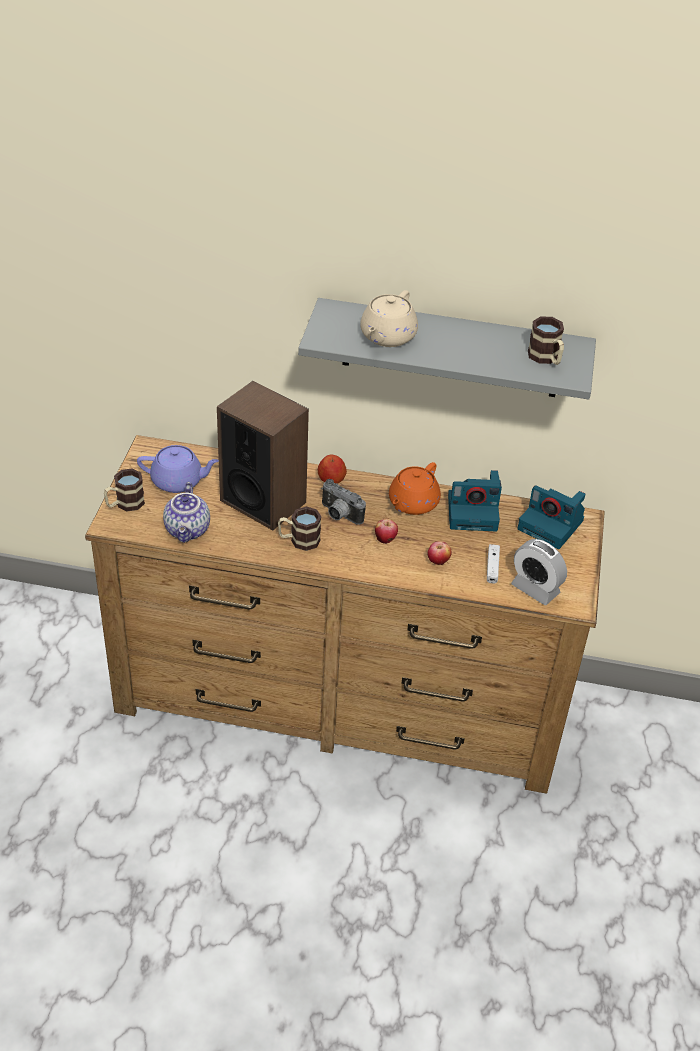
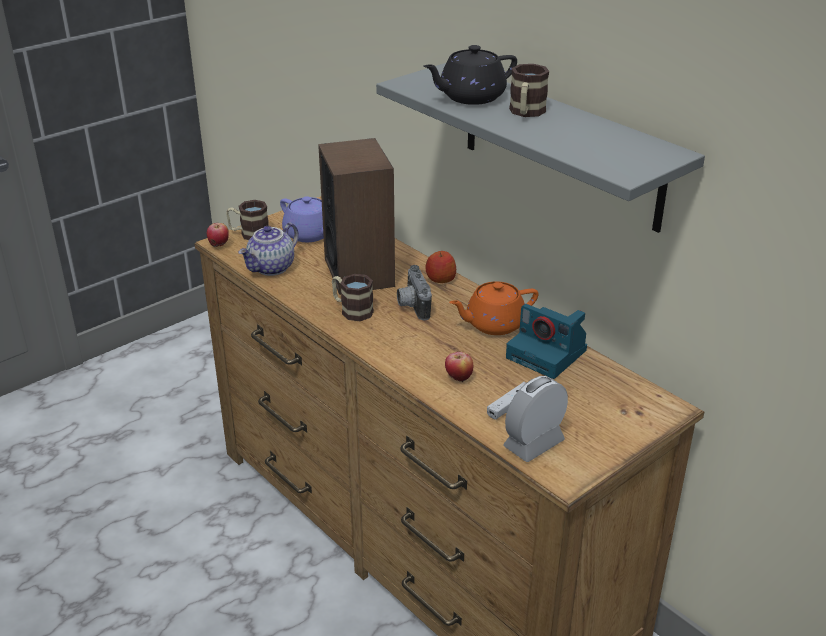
camera: 40 degrees right, 10 degrees down
beige teapot [360,290,418,347] -> black teapot [424,45,517,105]
apple [375,519,398,544] -> apple moved to [207,223,229,247]
alarm clock [511,539,567,605] -> alarm clock turned 60 degrees clockwise [503,376,568,462]
camera [517,485,585,549] -> none
mug [528,316,564,365] -> mug moved to [509,64,549,117]

